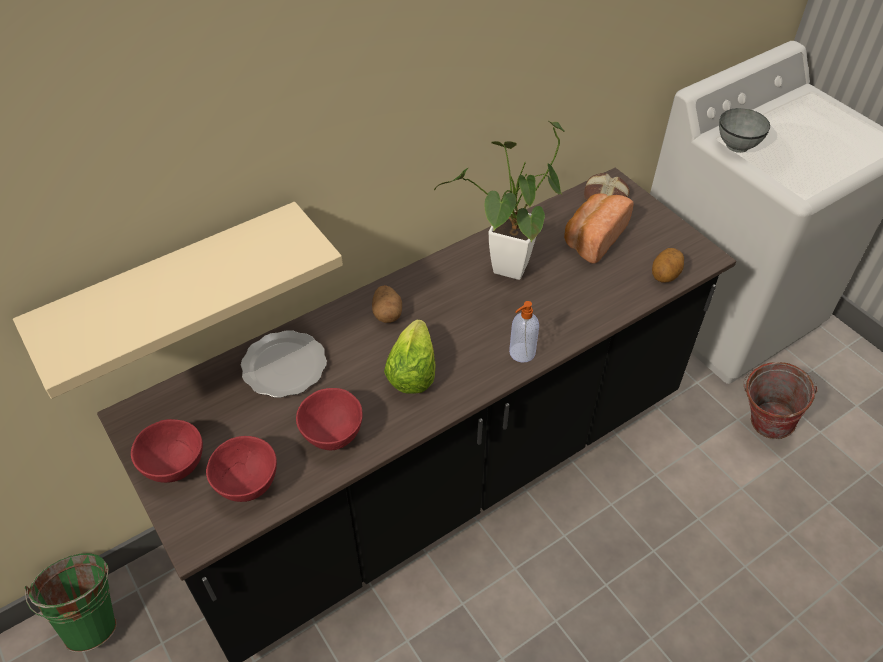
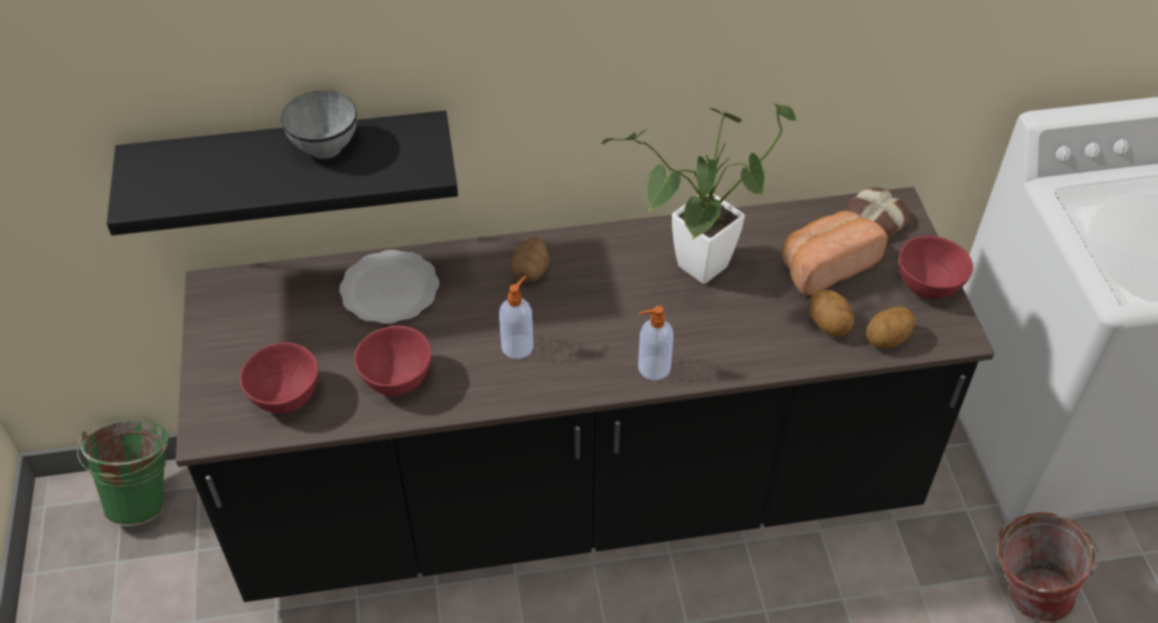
camera: 25 degrees right, 0 degrees up
beige shelf [13,202,343,399] -> black shelf [107,110,458,235]
red bowl [131,419,203,483] -> red bowl moved to [899,236,973,299]
lettuce [384,319,436,394] -> soap dispenser [499,276,533,359]
grey bowl [719,108,770,153] -> grey bowl moved to [281,91,357,159]
none -> potato [809,290,854,337]

